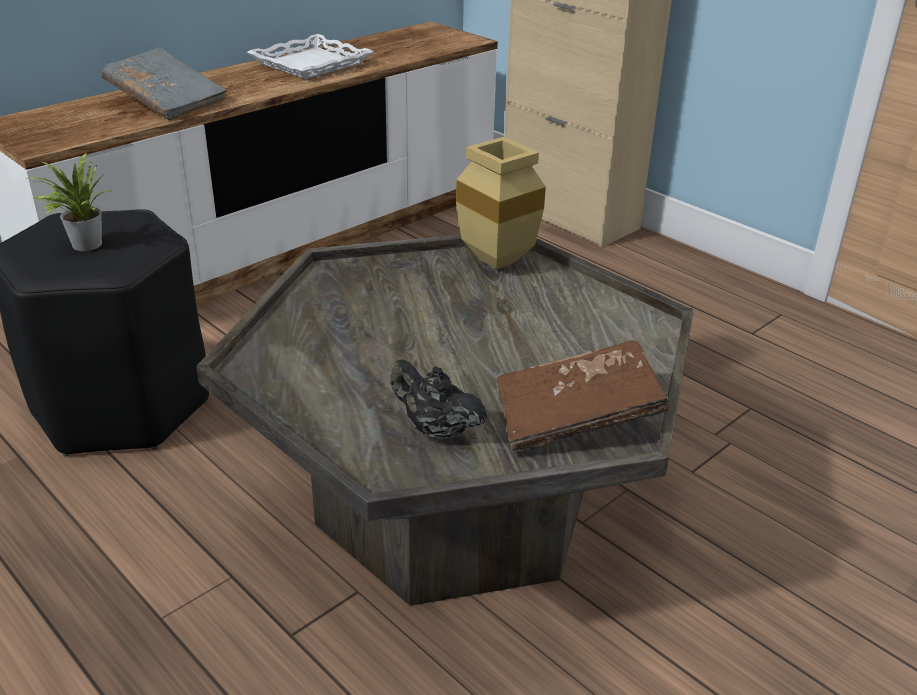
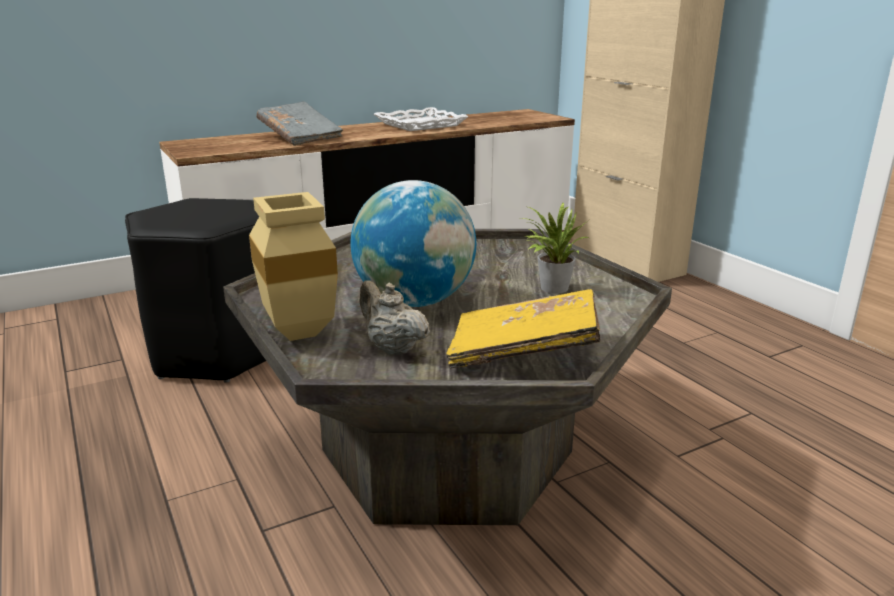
camera: 15 degrees right, 10 degrees down
potted plant [25,152,113,251] -> potted plant moved to [520,203,589,294]
black teapot [390,360,487,441] -> beige teapot [360,280,430,354]
beige vase [456,137,546,270] -> beige vase moved to [249,192,338,341]
brown book [497,340,669,453] -> yellow book [447,289,600,368]
none -> globe [350,180,476,307]

